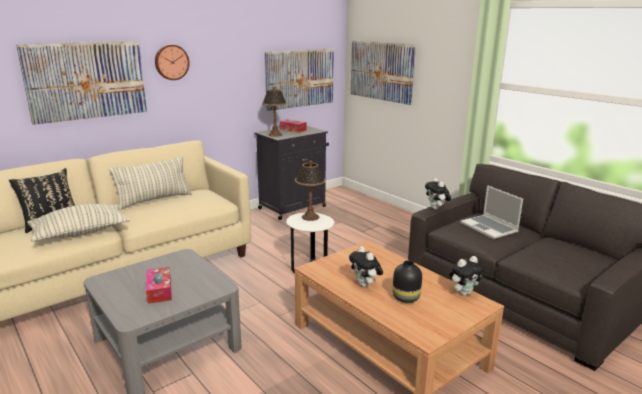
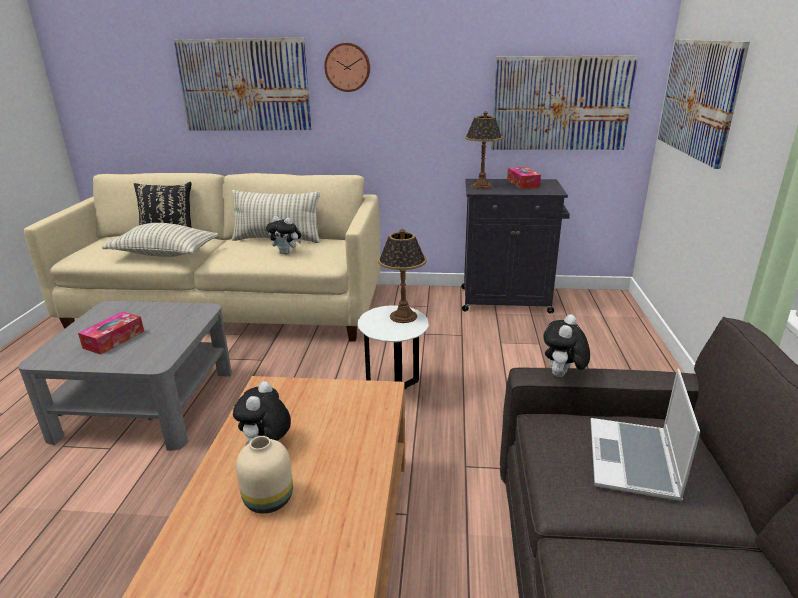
camera: 45 degrees right, 5 degrees up
black vase [393,260,422,303] -> beige vase [236,436,293,514]
plush toy [449,256,485,296] -> plush toy moved to [266,216,301,254]

